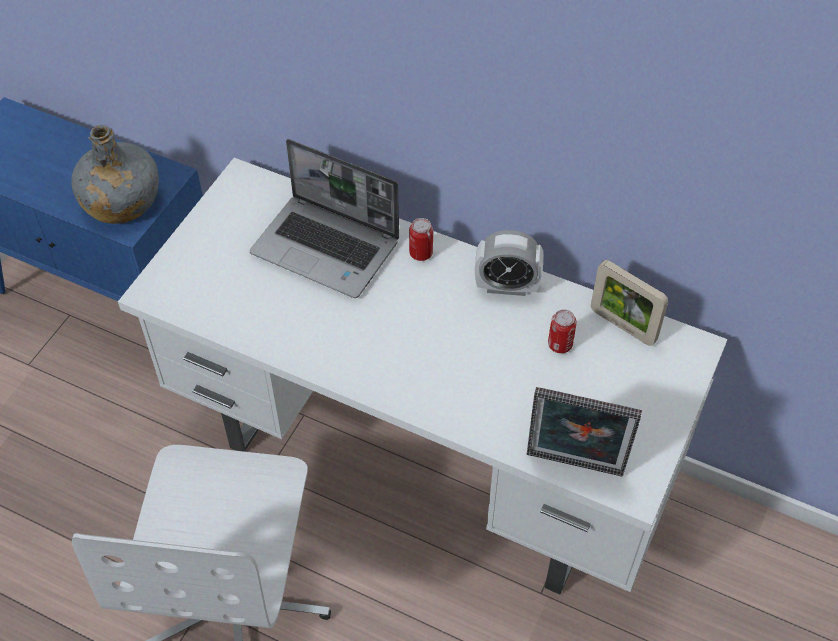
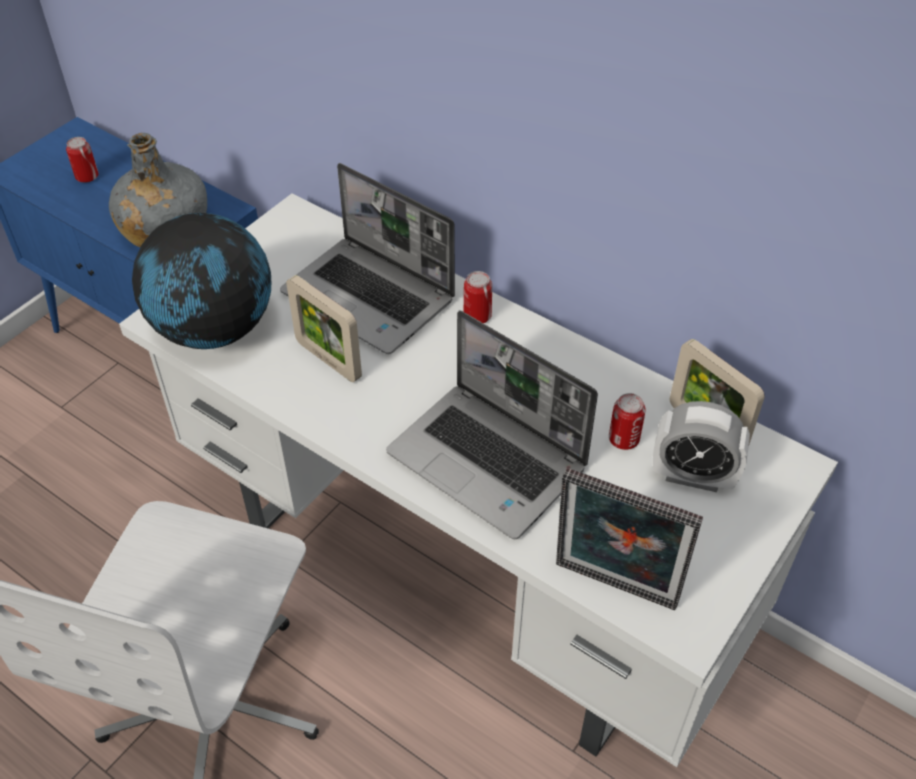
camera: 10 degrees right, 5 degrees down
alarm clock [475,230,544,296] -> alarm clock moved to [653,401,750,492]
none -> can [66,137,99,183]
none -> globe [132,213,271,349]
none -> picture frame [286,275,362,382]
none -> laptop [386,310,598,539]

